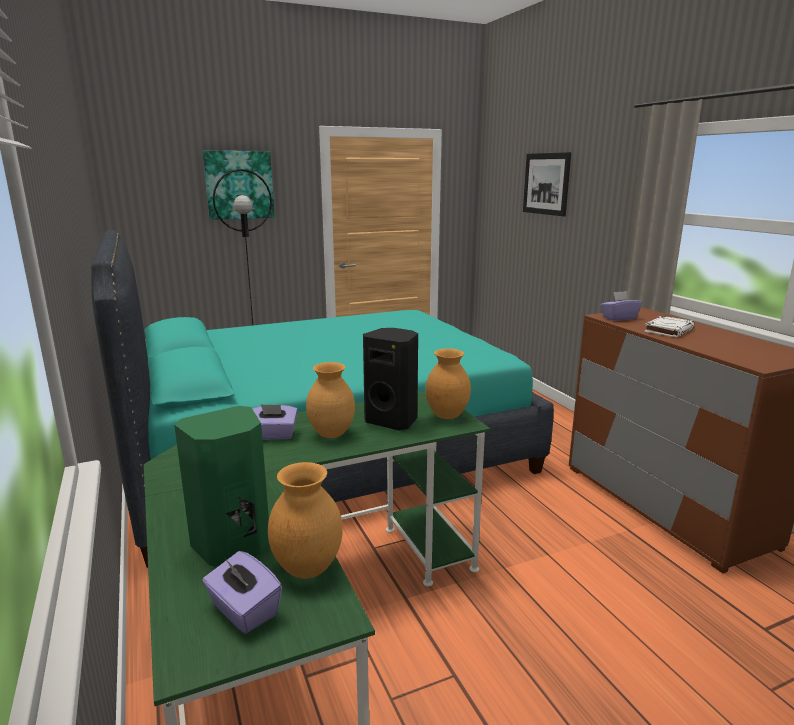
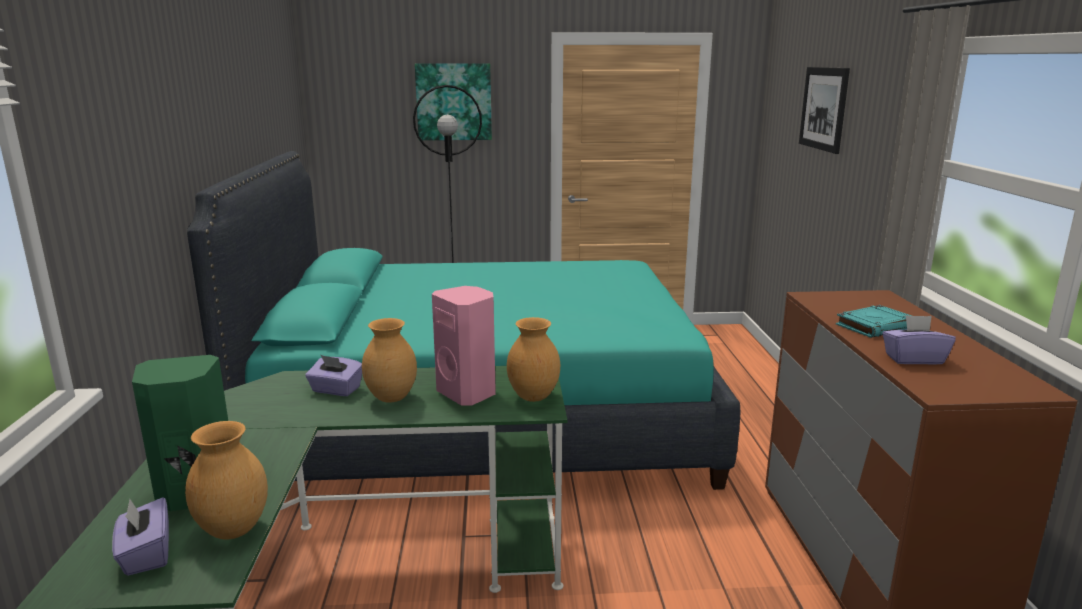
camera: 20 degrees right, 0 degrees up
black speaker [363,328,418,430] -> pink speaker [432,286,496,406]
purple tissue box [601,291,642,321] -> purple tissue box moved to [882,315,956,365]
white book [644,316,694,338] -> turquoise book [836,305,912,338]

